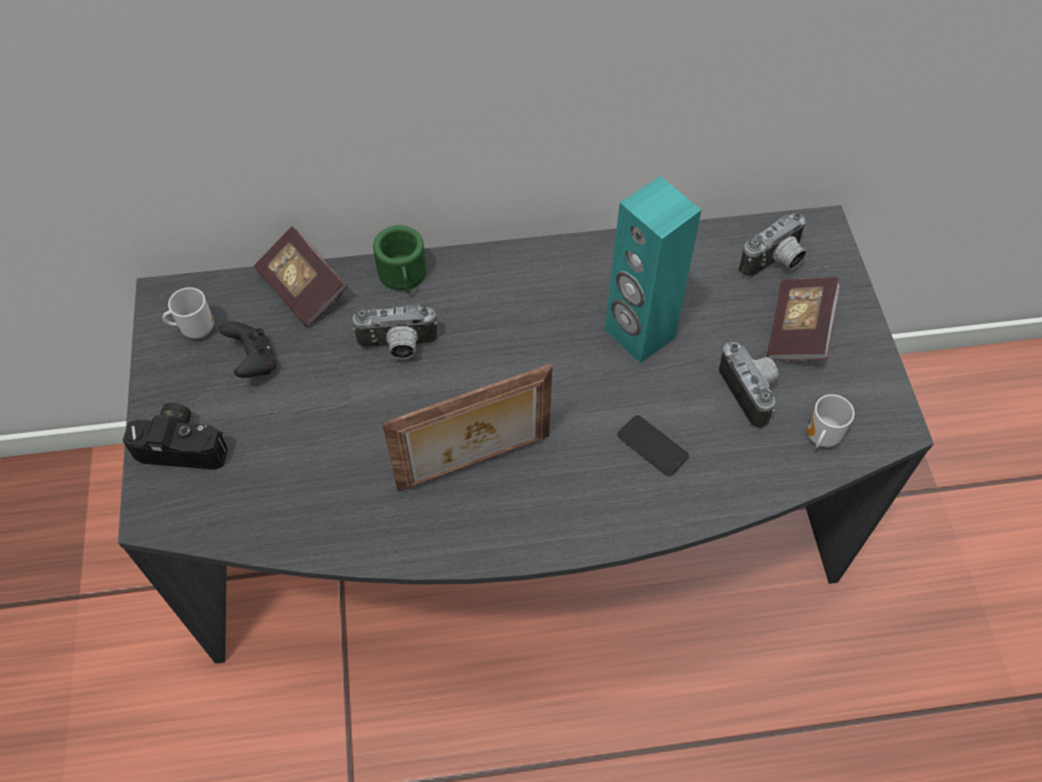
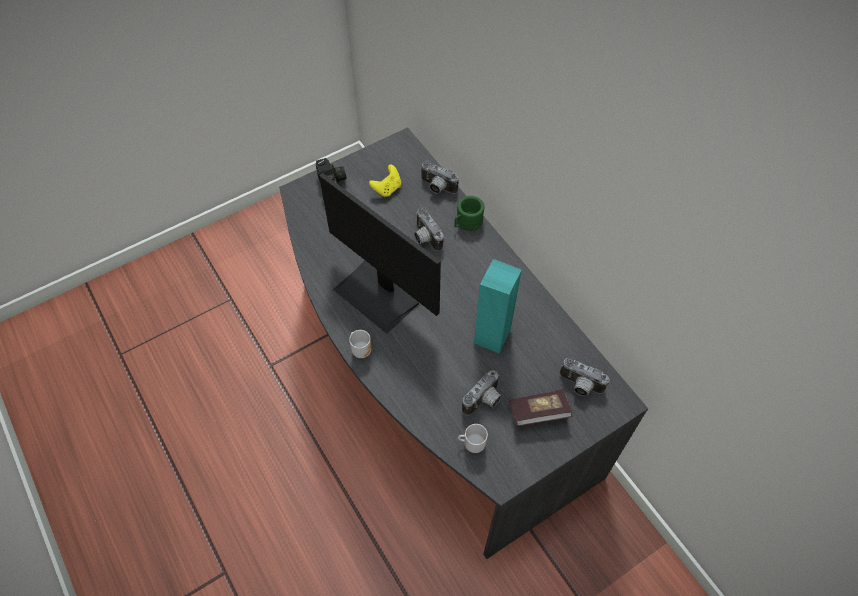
camera: 65 degrees right, 0 degrees up
mug [163,287,214,339] -> mug moved to [349,330,371,358]
black game controller [219,321,277,378] -> yellow game controller [369,165,401,197]
book [254,227,348,327] -> camera [420,160,459,194]
picture frame [382,363,552,492] -> monitor [319,173,441,334]
phone [617,415,689,476] -> none

